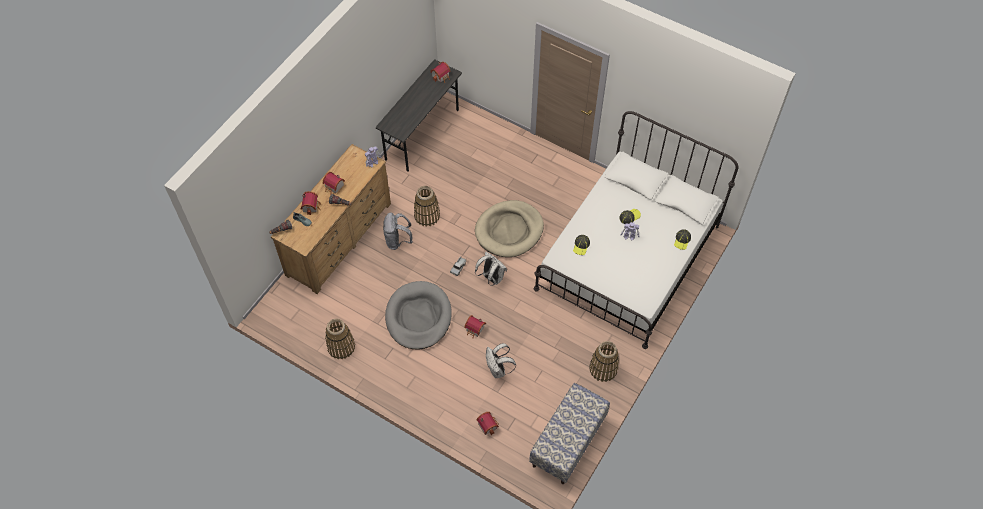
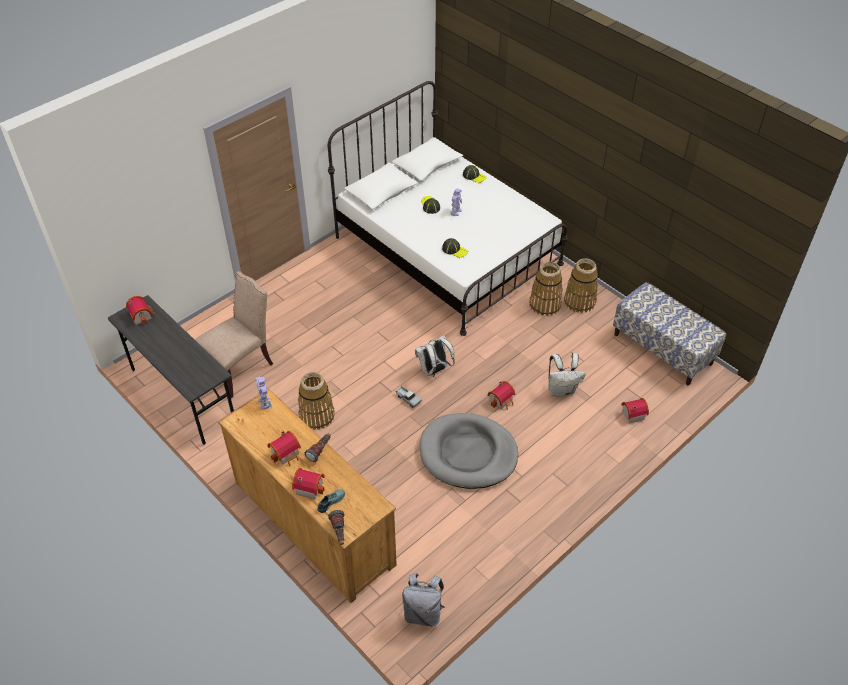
camera: 75 degrees left, 10 degrees down
basket [325,319,355,359] -> basket moved to [529,262,563,316]
grey backpack [383,212,413,250] -> grey backpack moved to [402,573,445,627]
beige dog bed [475,200,544,257] -> none
none -> beige chair [195,271,273,398]

